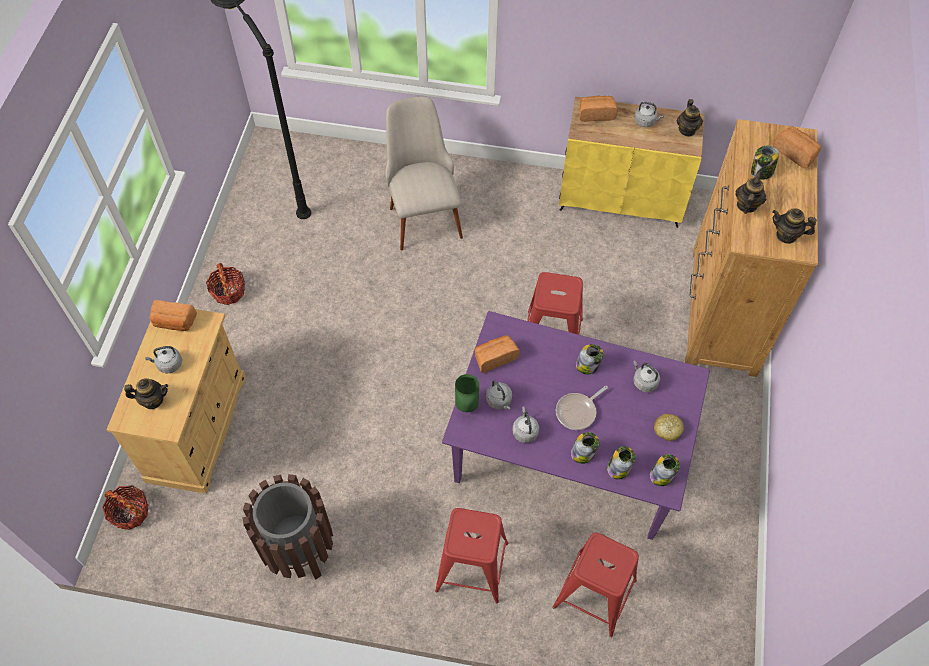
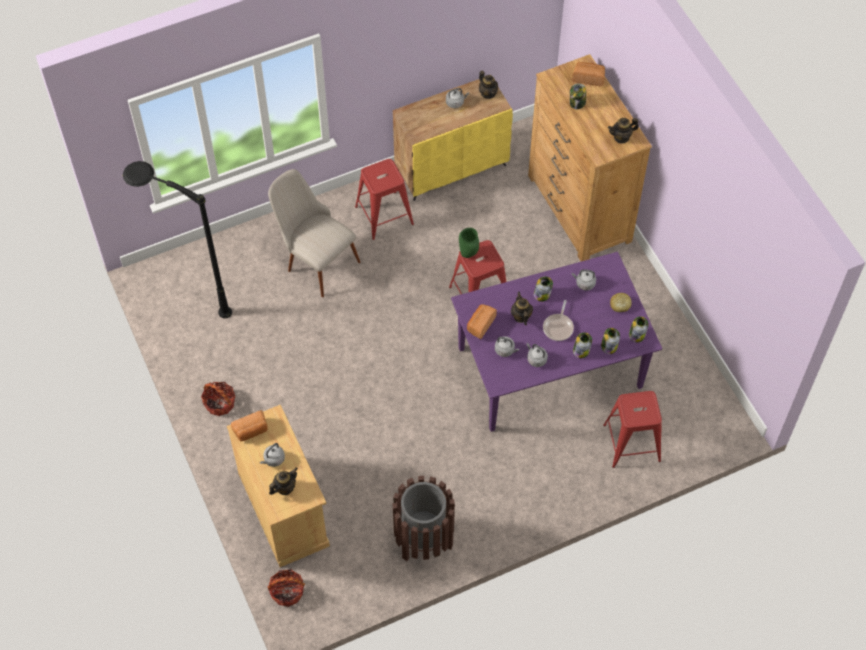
camera: 35 degrees left, 0 degrees up
red stool [435,508,508,603] -> red stool moved to [355,159,414,240]
green vase [455,374,479,412] -> green vase moved to [459,228,479,258]
bread [580,96,618,122] -> none
teapot [735,171,766,214] -> teapot moved to [511,292,533,325]

